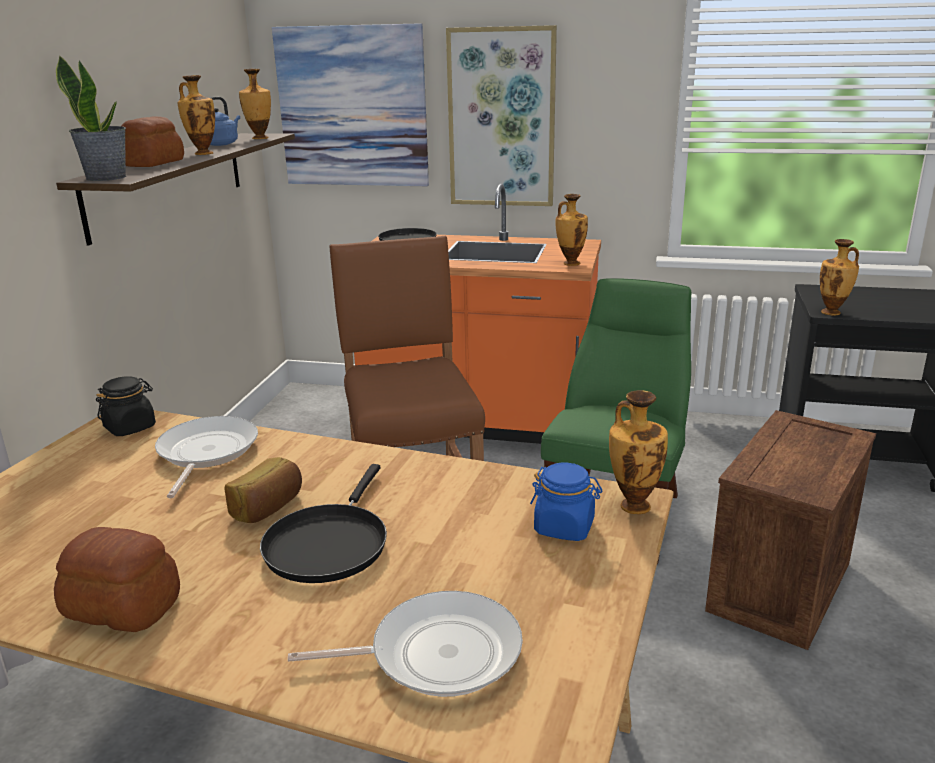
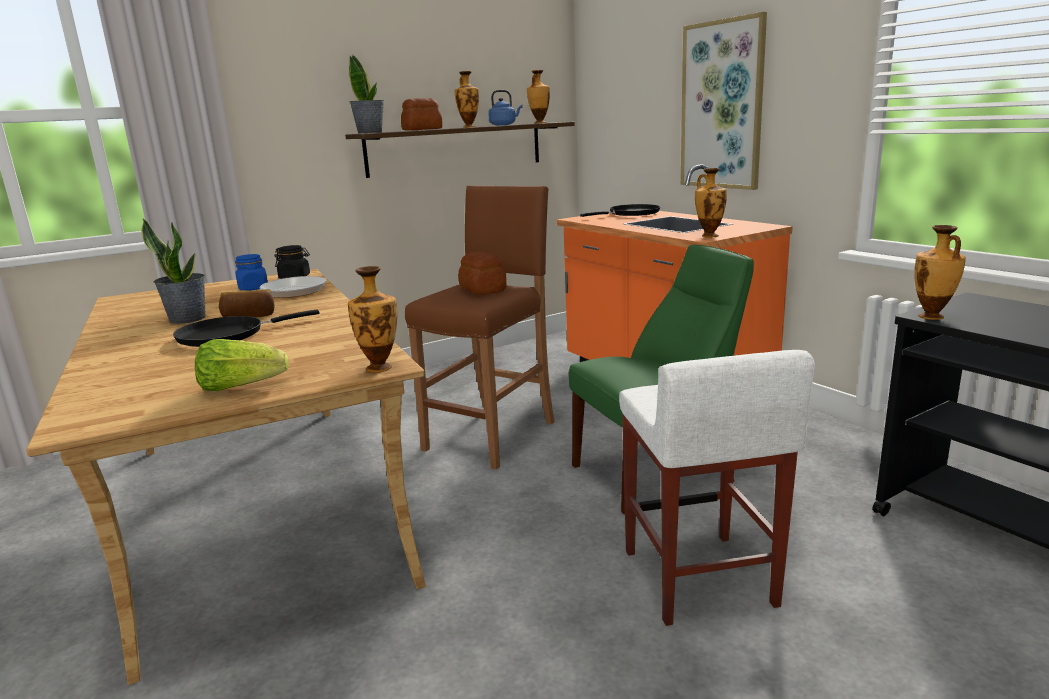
camera: 45 degrees right, 5 degrees down
bread [54,527,180,632] -> bread moved to [458,251,507,295]
picture [272,23,429,186] -> none
frying pan [288,591,523,697] -> none
blue jar [530,463,602,541] -> blue jar moved to [235,254,268,290]
crate [705,410,876,650] -> white stool [619,350,815,626]
none -> potted plant [141,218,206,324]
none -> lettuce [195,339,289,391]

